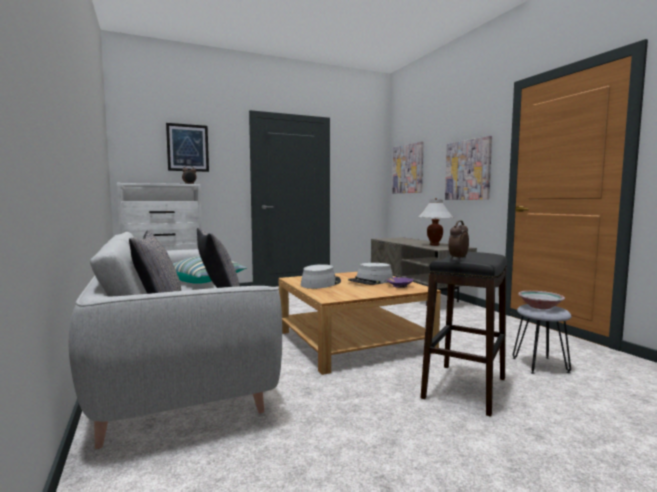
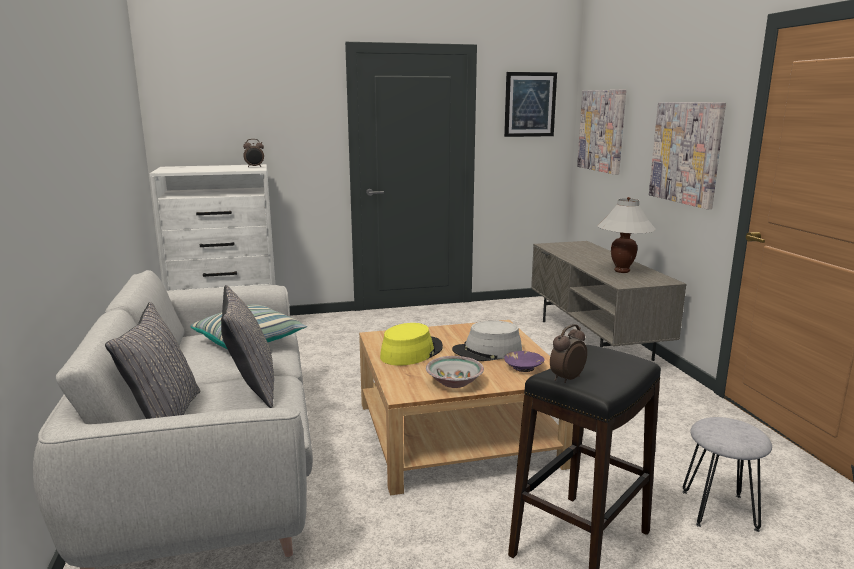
camera: 10 degrees right, 10 degrees up
picture [166,123,209,172] -> picture moved to [504,72,557,137]
grey hat [301,264,341,289] -> yellow hat [380,323,443,366]
bowl [518,291,565,309] -> bowl moved to [426,356,484,388]

